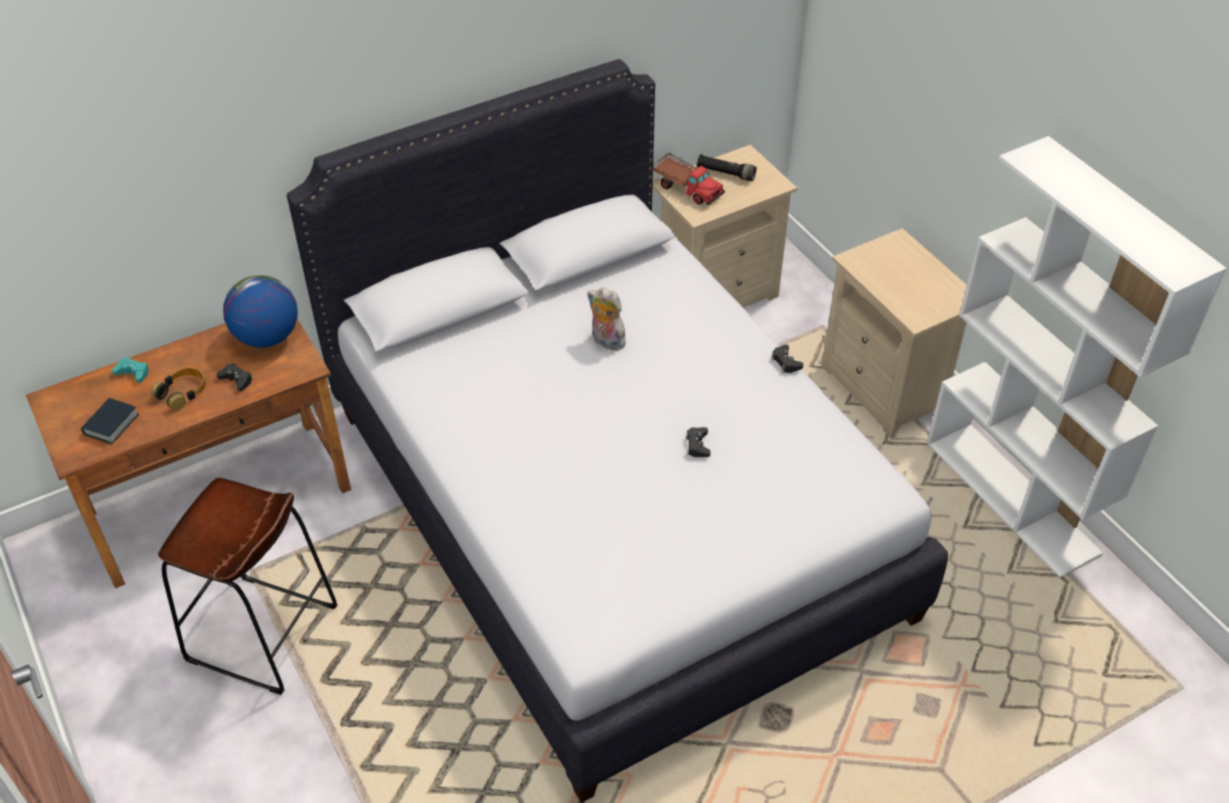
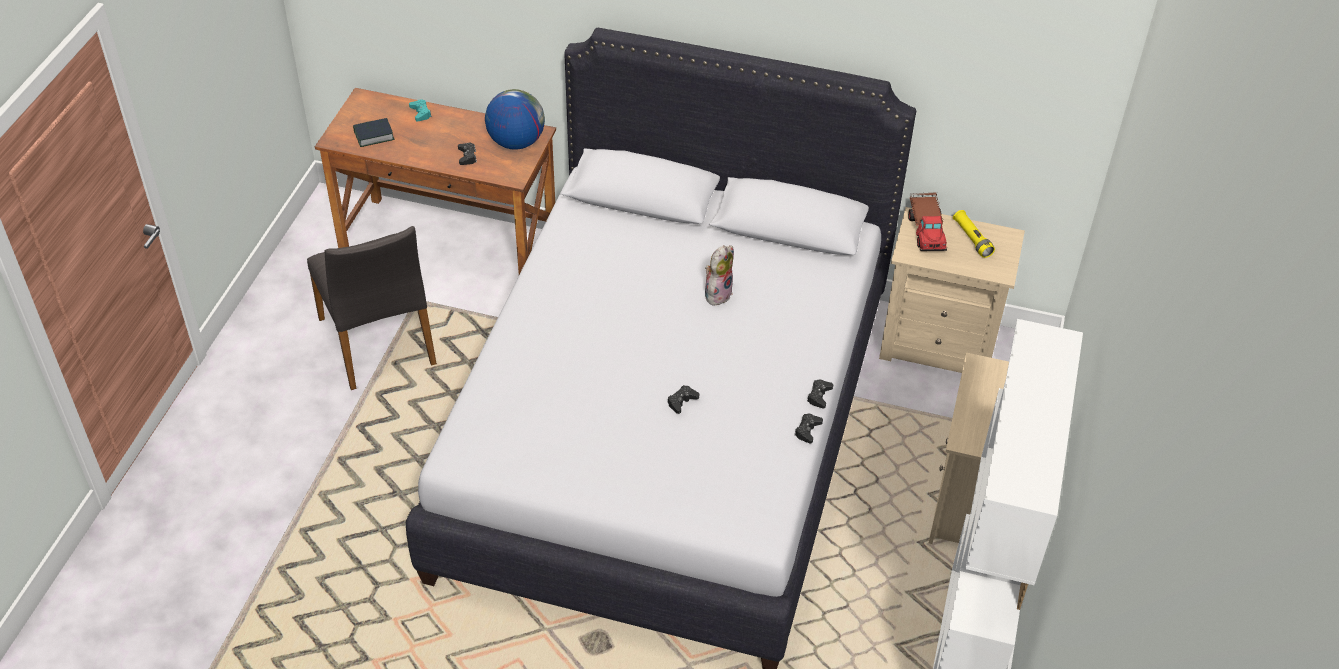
camera: 45 degrees right, 0 degrees up
headphones [151,368,206,411] -> none
brown stool [158,478,337,695] -> grey chair [307,226,437,390]
plush toy [587,288,626,351] -> plush toy turned 45 degrees clockwise [705,245,734,306]
black flashlight [697,154,757,181] -> yellow flashlight [953,210,995,258]
none -> black game controller [794,414,823,444]

